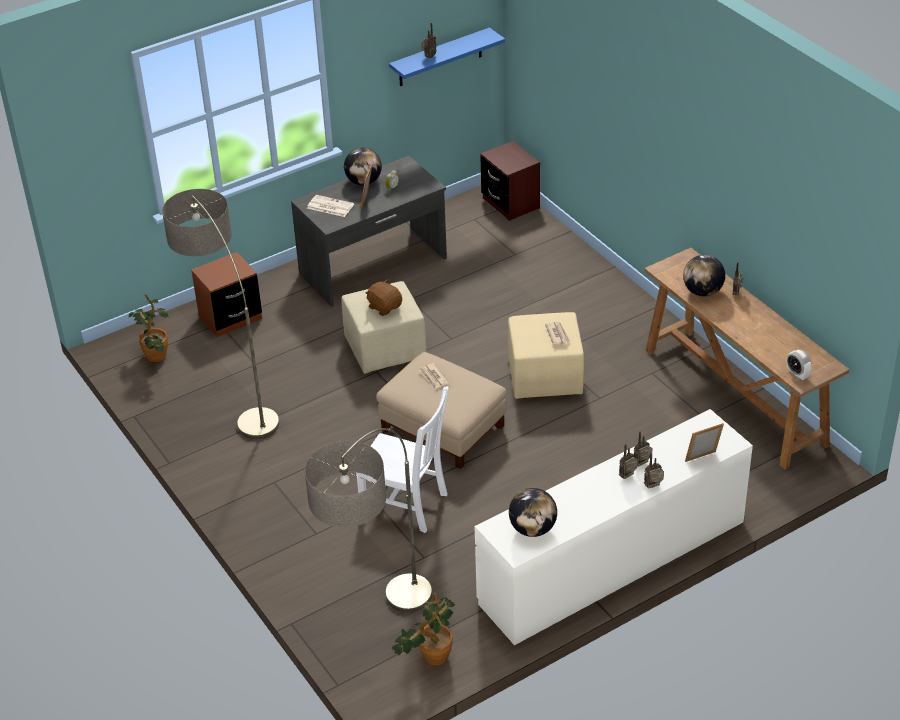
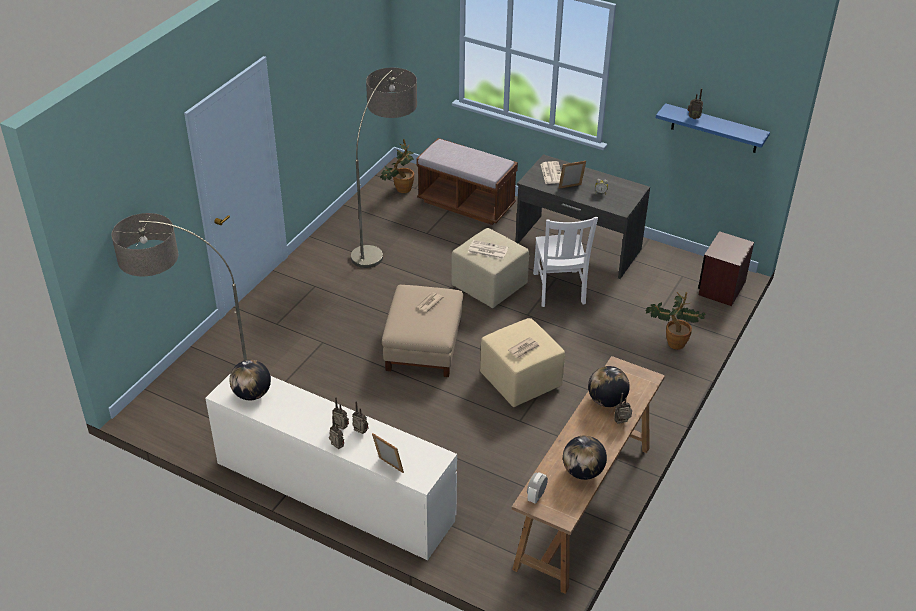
camera: 60 degrees right, 0 degrees up
brown nightstand [191,252,262,337] -> brown bench [417,138,518,225]
globe [344,147,382,186] -> globe moved to [563,435,607,480]
white chair [356,386,449,533] -> white chair moved to [533,217,598,307]
brown plush toy [366,279,402,316] -> newspaper [468,240,508,260]
potted plant [392,593,455,666] -> potted plant moved to [645,292,706,350]

